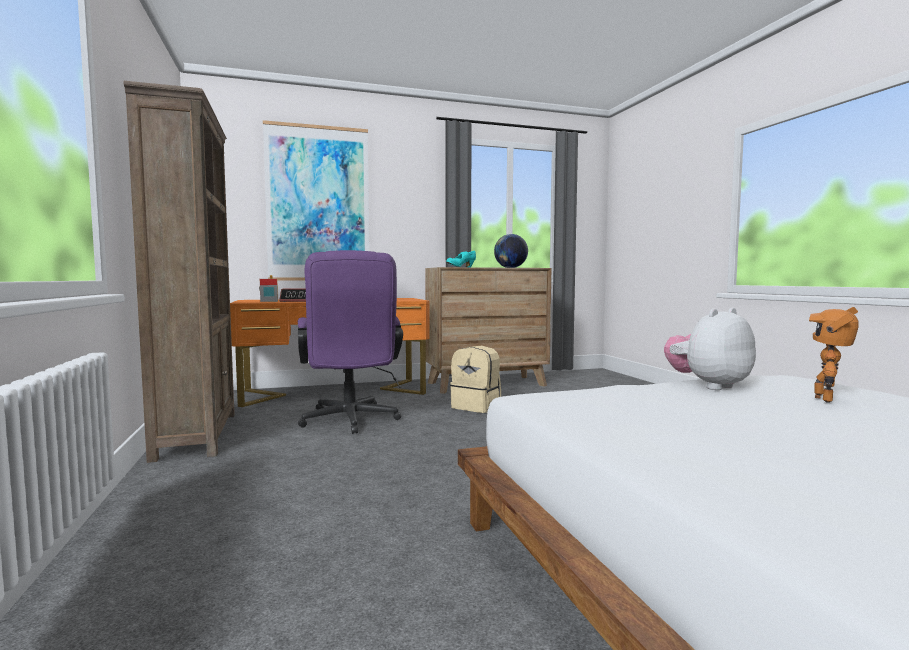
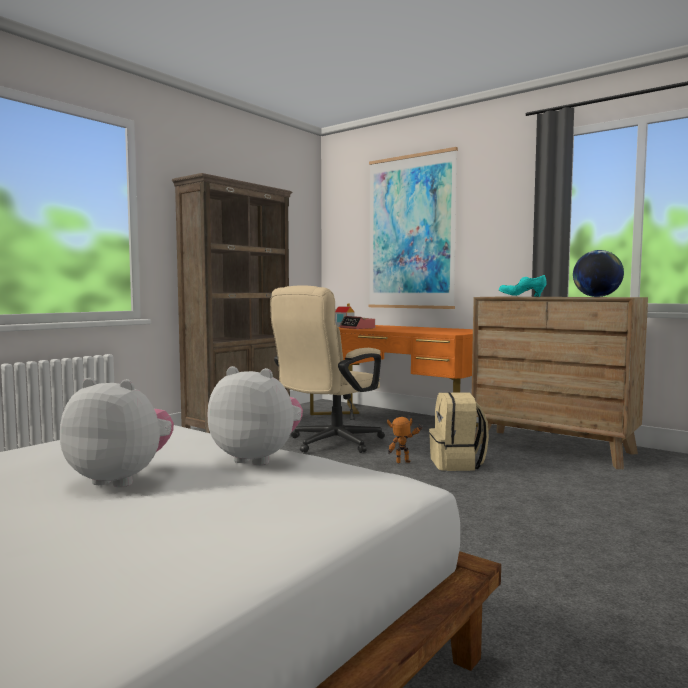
camera: 55 degrees right, 0 degrees up
purple office chair [298,250,403,434] -> beige office chair [270,285,385,453]
toy robot [809,307,859,403] -> toy robot moved to [387,417,423,464]
none -> plush toy [60,378,174,488]

